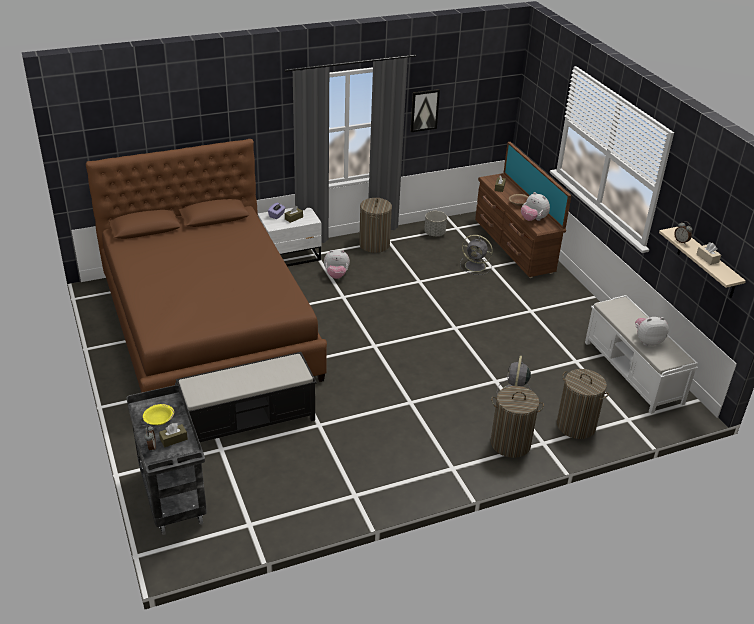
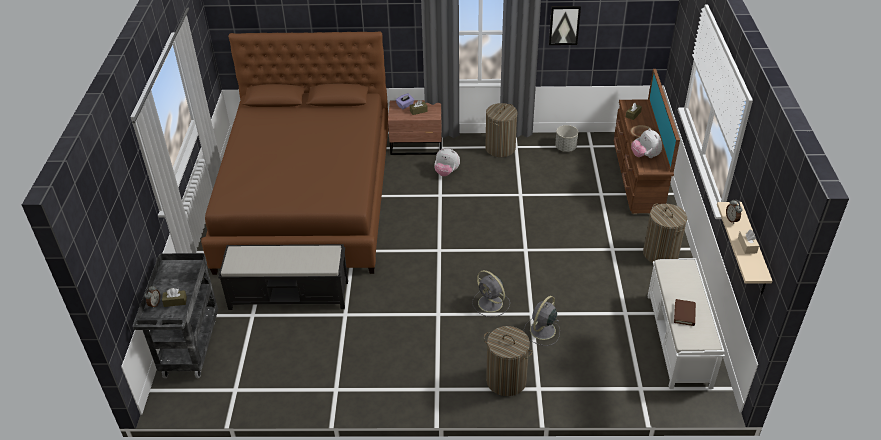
camera: 25 degrees right, 5 degrees up
yellow bowl [143,404,174,425] -> none
white nightstand [258,208,321,267] -> brown nightstand [388,100,442,155]
grey fan [460,235,493,275] -> grey fan moved to [472,270,510,317]
laundry basket [557,369,609,439] -> laundry basket moved to [643,204,687,263]
plush toy [635,317,669,346] -> brown book [674,299,696,326]

